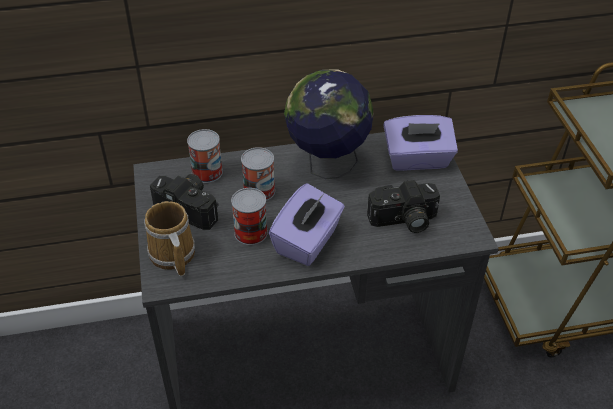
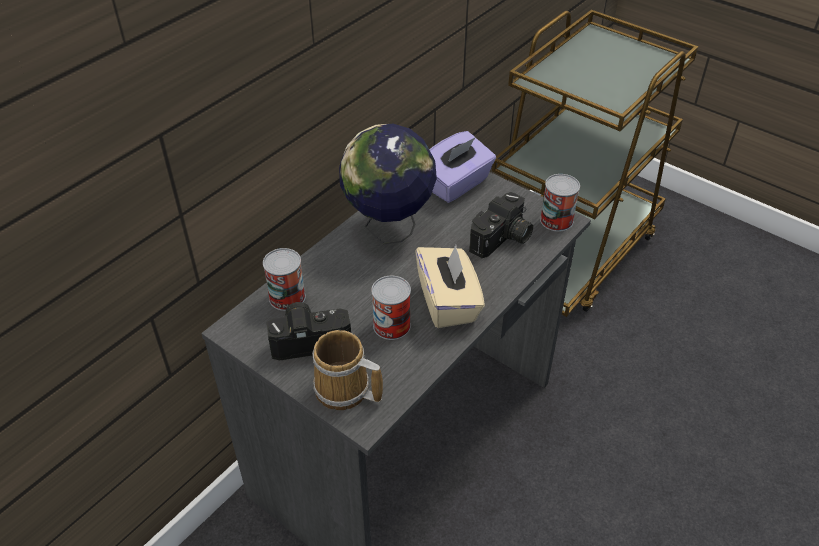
camera: 40 degrees left, 0 degrees up
can [241,147,275,201] -> can moved to [540,174,580,232]
purple tissue box [269,183,345,266] -> beige tissue box [415,245,485,328]

